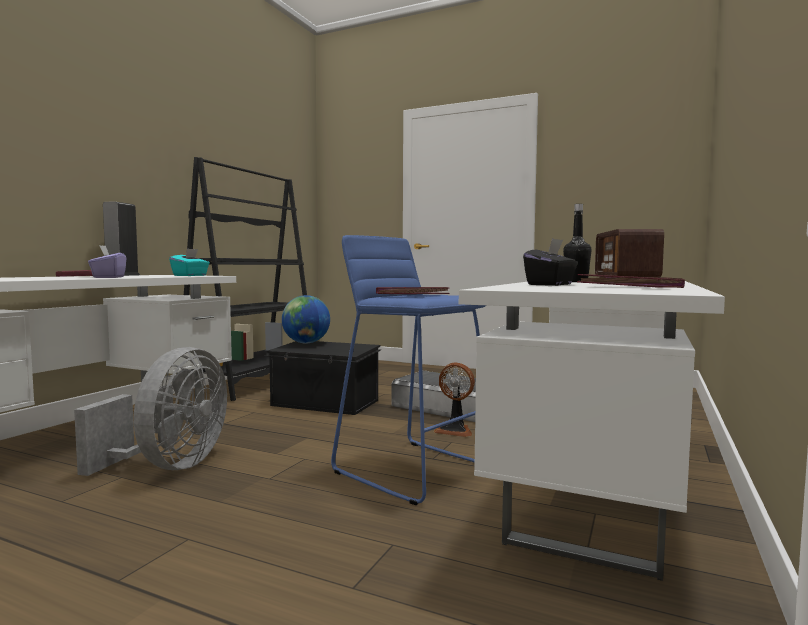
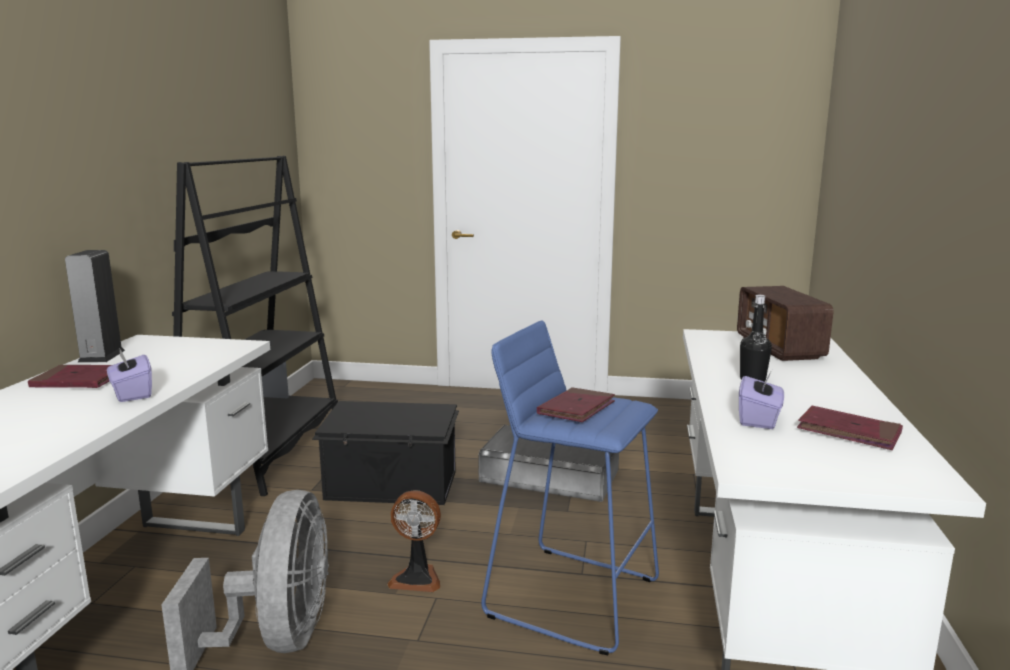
camera: 15 degrees left, 10 degrees up
turquoise tissue box [169,248,210,276] -> none
globe [282,295,330,343] -> none
fan [434,362,475,437] -> fan moved to [387,490,441,592]
black tissue box [523,238,578,286] -> purple tissue box [739,370,784,429]

